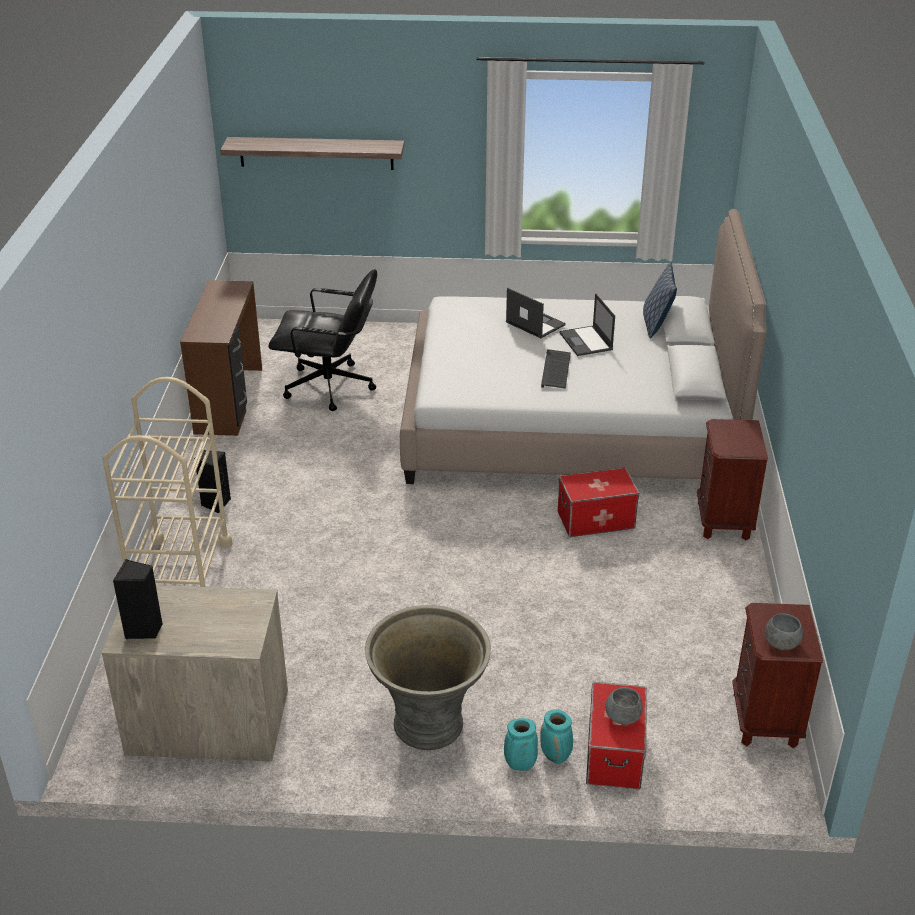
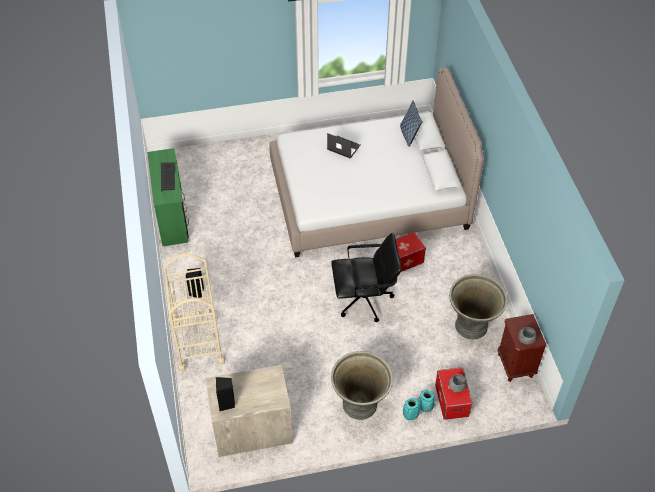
camera: 15 degrees left, 15 degrees up
brown desk [180,280,262,436] -> green desk [147,148,189,246]
shelf [220,137,405,170] -> none
black office chair [269,269,377,411] -> black office chair moved to [331,233,402,322]
keyboard [541,349,571,389] -> keyboard moved to [161,162,175,191]
laptop [559,293,615,356] -> none
brown nightstand [697,419,768,540] -> none
none -> grey planter [449,274,508,339]

